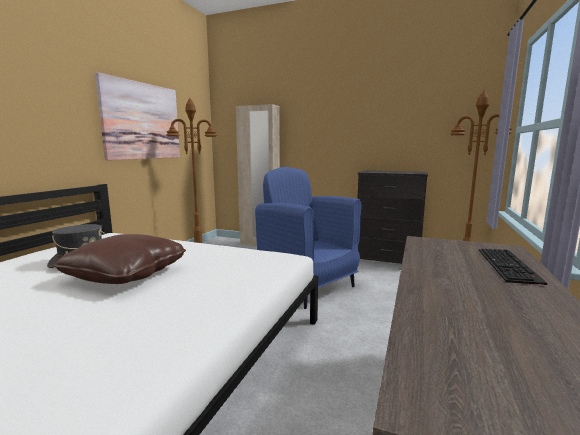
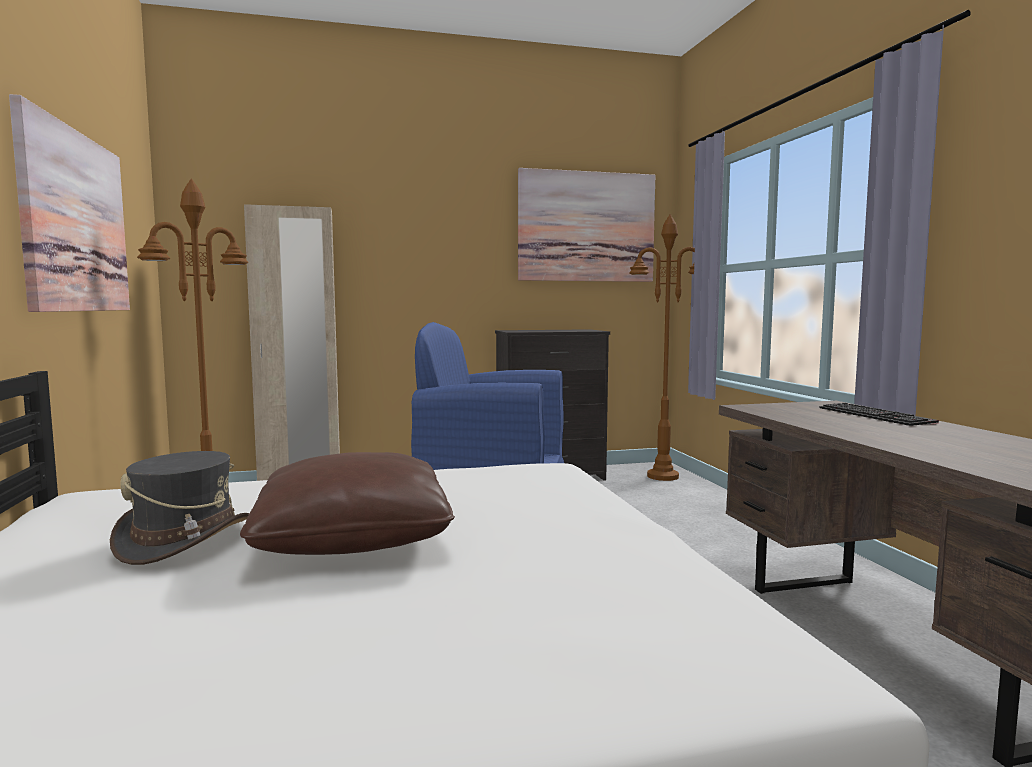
camera: 35 degrees left, 5 degrees down
none -> picture [518,168,655,282]

